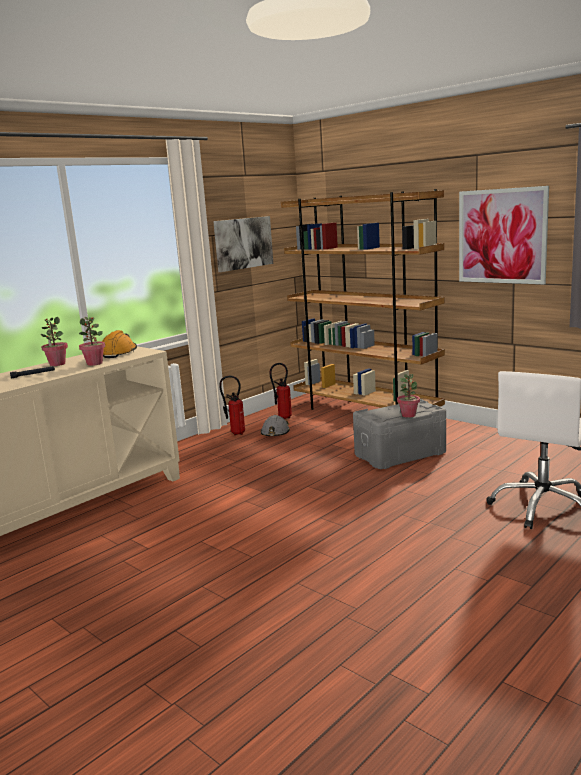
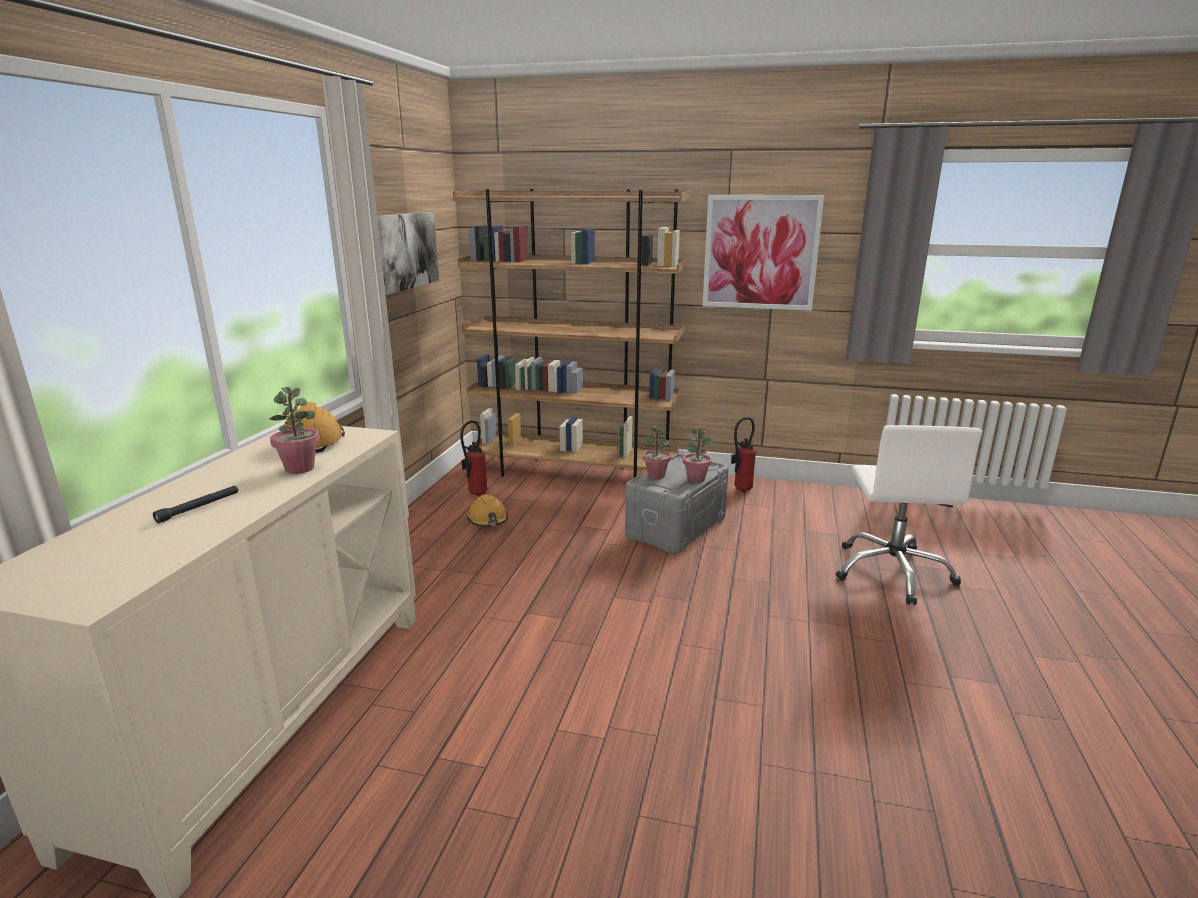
camera: 30 degrees left, 5 degrees up
potted plant [41,317,68,366] -> potted plant moved to [643,424,671,479]
fire extinguisher [219,375,245,435] -> fire extinguisher moved to [731,417,756,492]
grey hard hat [261,415,290,436] -> orange hard hat [467,494,508,527]

